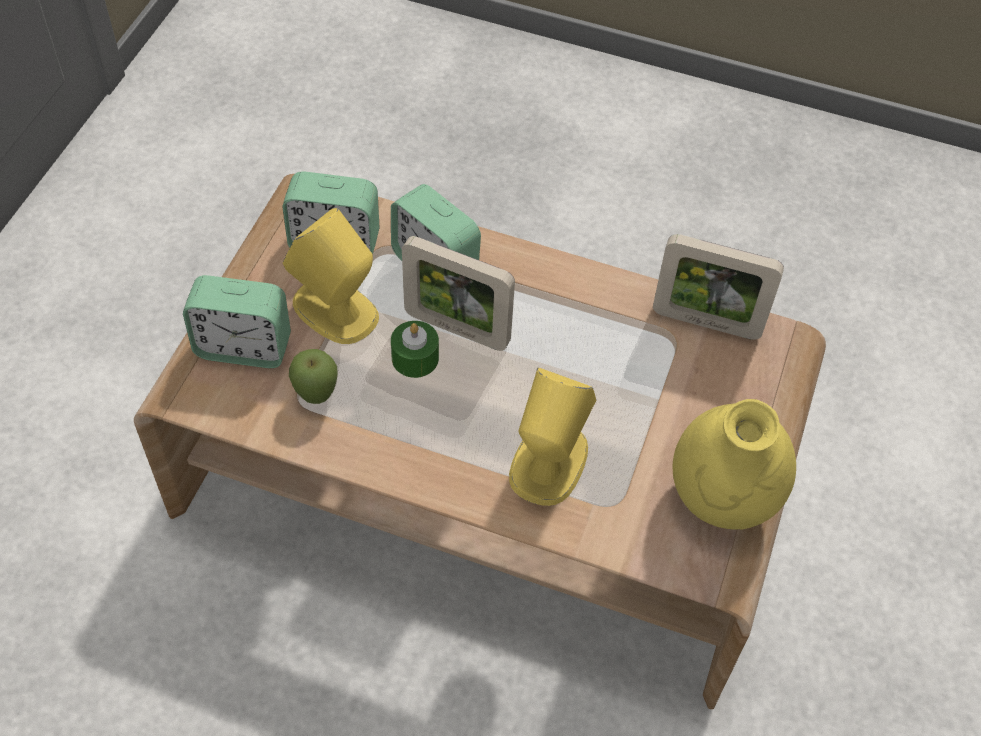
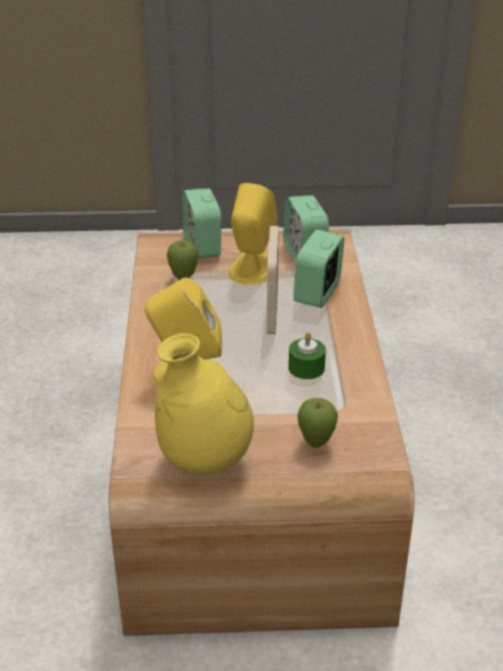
camera: 70 degrees right, 20 degrees down
green candle [391,321,439,378] -> green candle moved to [288,332,326,379]
picture frame [653,234,784,340] -> none
none -> apple [298,398,338,448]

